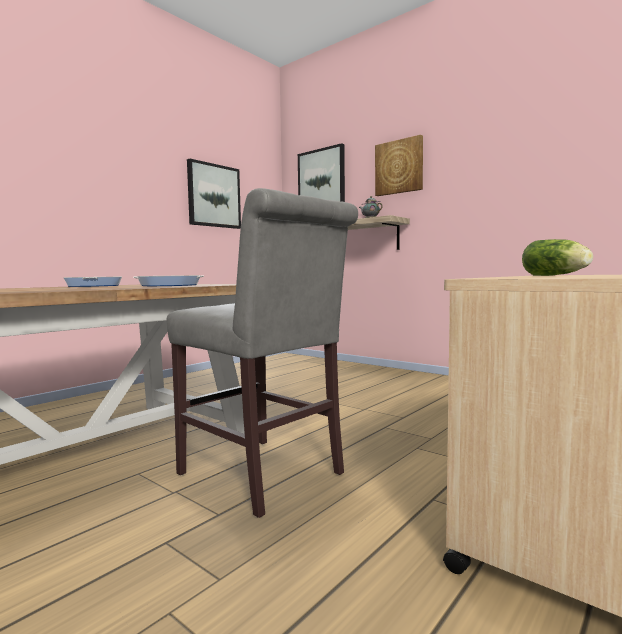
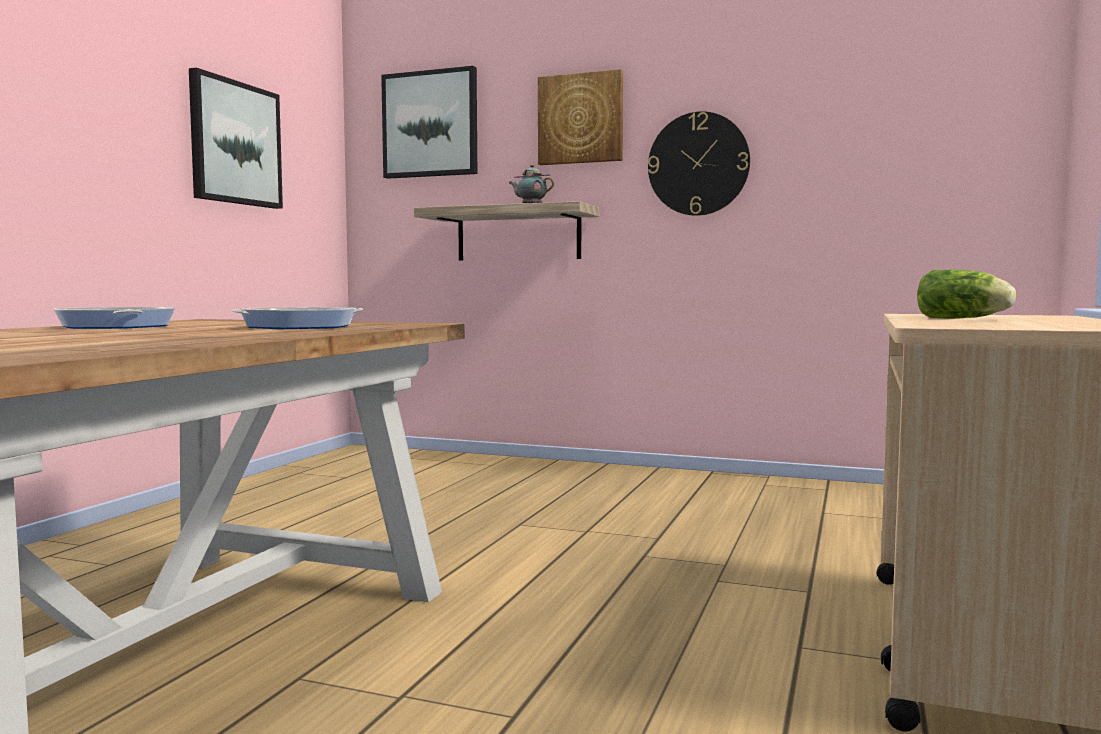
camera: 20 degrees left, 0 degrees up
grey chair [167,188,358,518] -> none
none -> wall clock [648,111,750,216]

